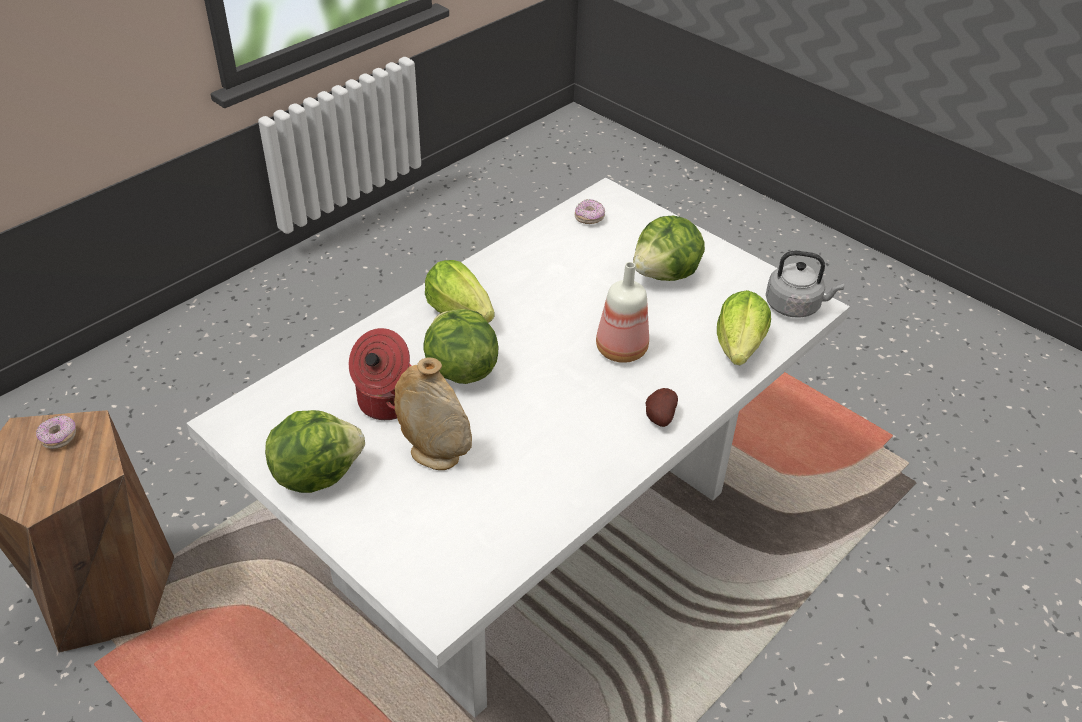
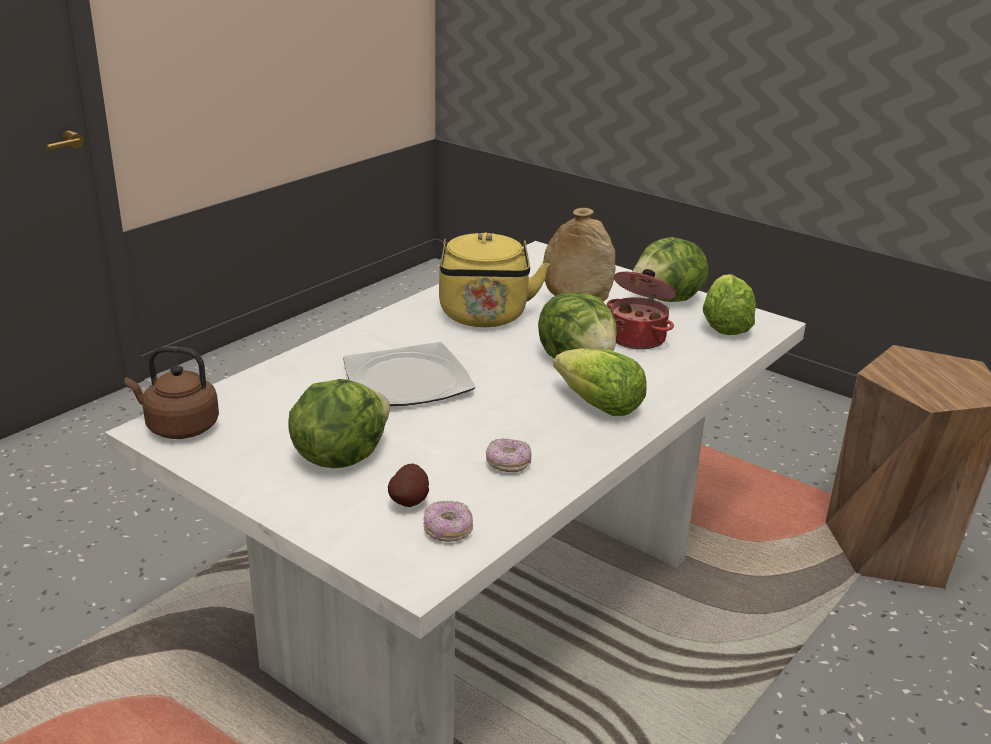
camera: 175 degrees right, 15 degrees down
donut [36,415,76,449] -> donut moved to [486,438,532,472]
bottle [596,262,649,363] -> plate [343,342,475,406]
potato [645,388,678,427] -> potato moved to [388,464,429,507]
lettuce [717,290,771,365] -> lettuce moved to [703,274,756,335]
grey kettle [766,251,844,318] -> brown kettle [125,346,219,439]
none -> yellow kettle [439,233,549,327]

